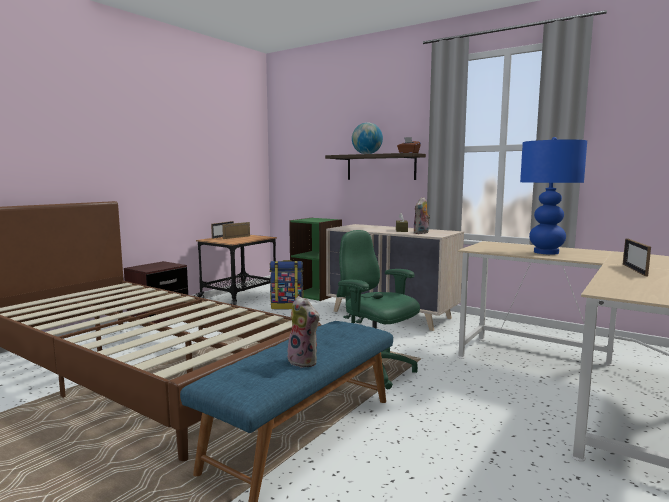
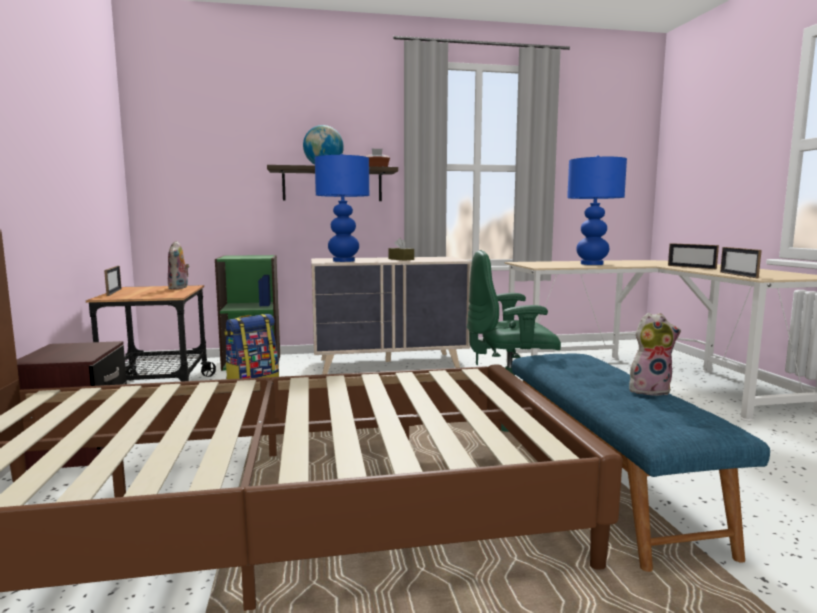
camera: 45 degrees left, 0 degrees up
picture frame [222,222,250,239] -> picture frame moved to [720,247,762,278]
plush toy [414,197,430,234] -> plush toy moved to [168,241,189,290]
none -> blue table lamp [315,154,369,262]

